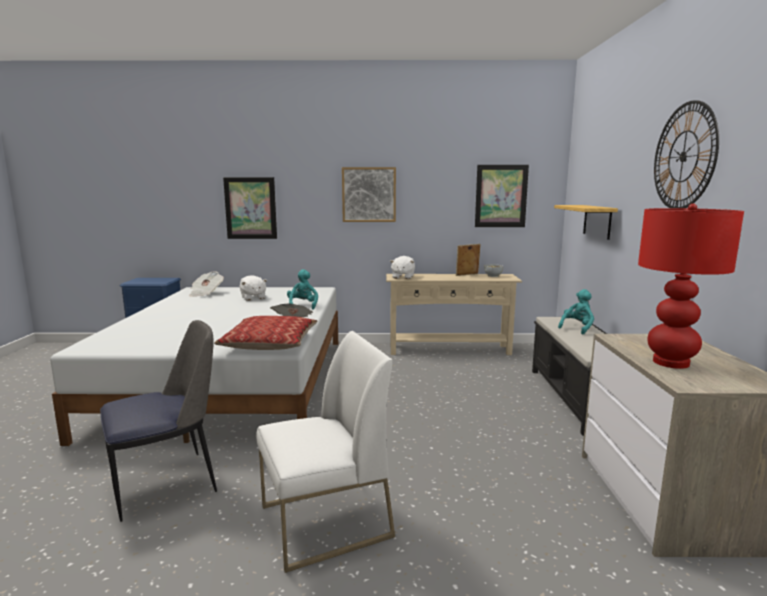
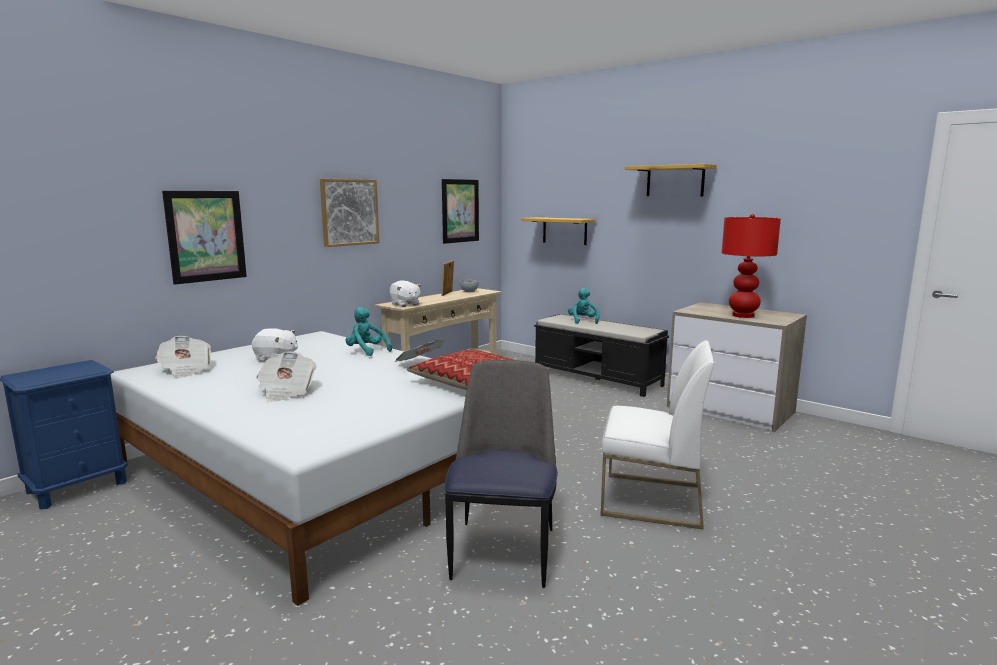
camera: 50 degrees left, 0 degrees up
white chair [256,331,395,573] -> white chair turned 90 degrees clockwise [601,340,714,529]
wall clock [654,100,719,208] -> shelf [625,164,717,196]
none -> newspaper [256,351,316,402]

